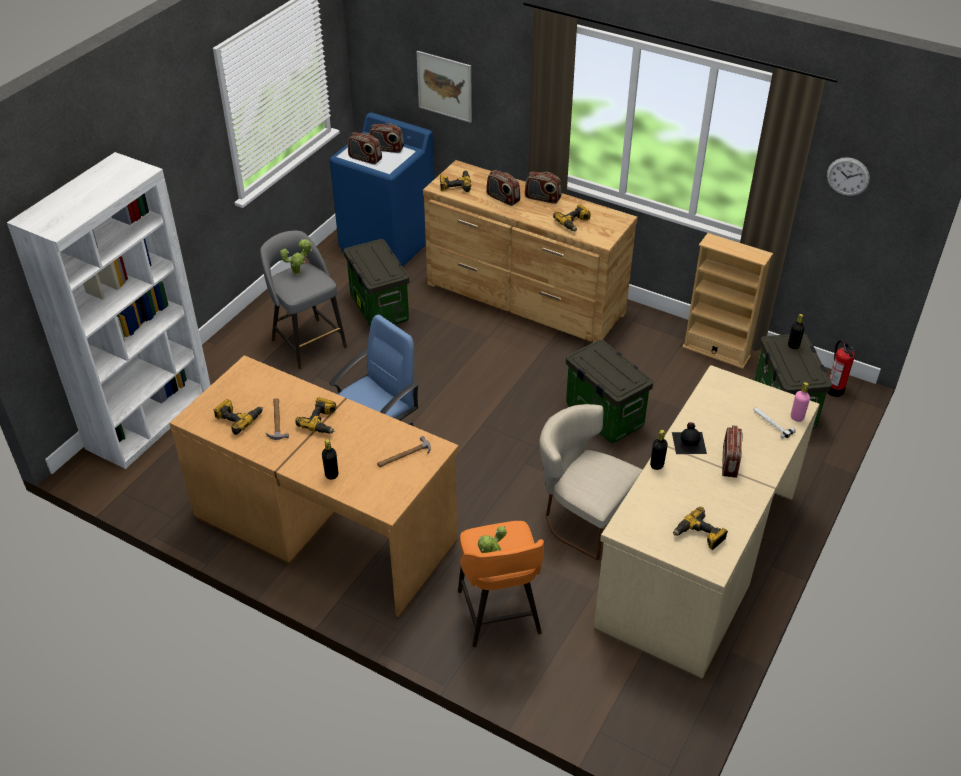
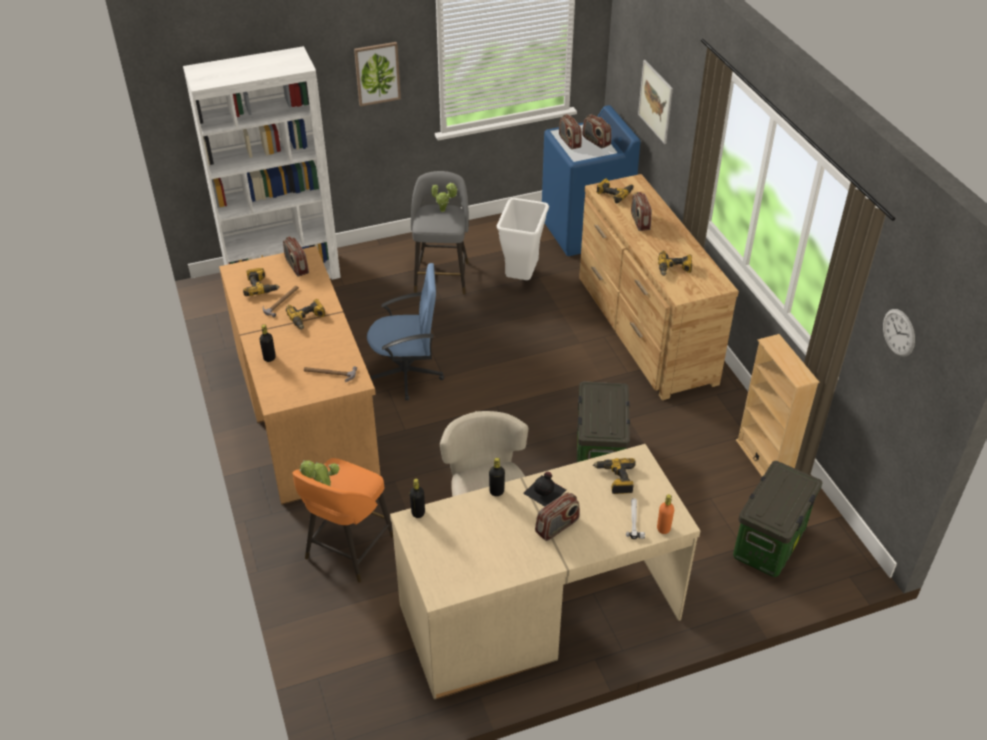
camera: 40 degrees right, 0 degrees up
storage box [344,239,409,326] -> white trash can [497,198,549,280]
radio [525,172,562,204] -> radio moved to [283,236,309,276]
power drill [673,507,728,550] -> power drill moved to [593,458,636,494]
black bottle [788,314,805,349] -> black bottle moved to [410,479,425,518]
pink bottle [791,382,810,422] -> orange bottle [657,494,674,534]
fire extinguisher [827,340,856,397] -> none
none -> picture [354,42,401,106]

